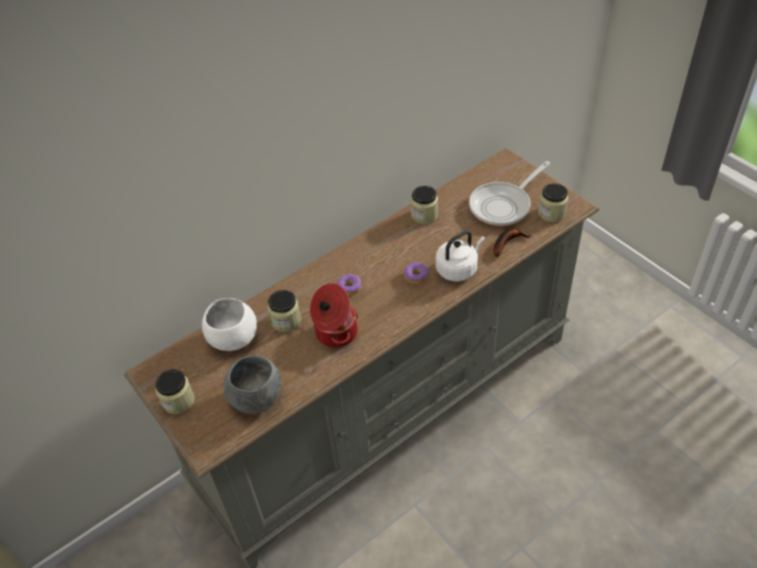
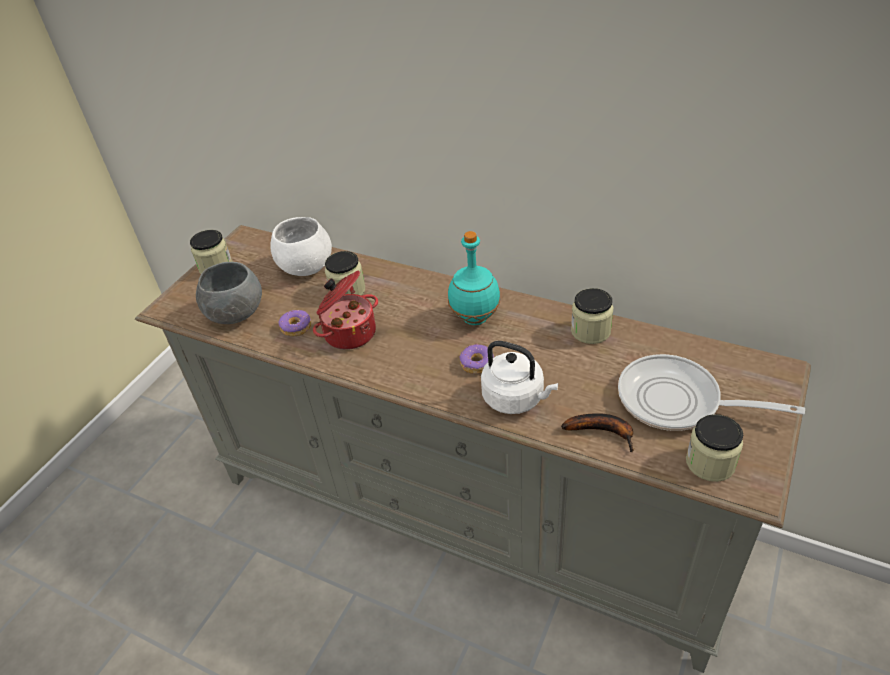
camera: 65 degrees right, 5 degrees down
donut [337,274,362,296] -> donut moved to [278,310,311,336]
none -> turquoise bottle [448,231,501,325]

